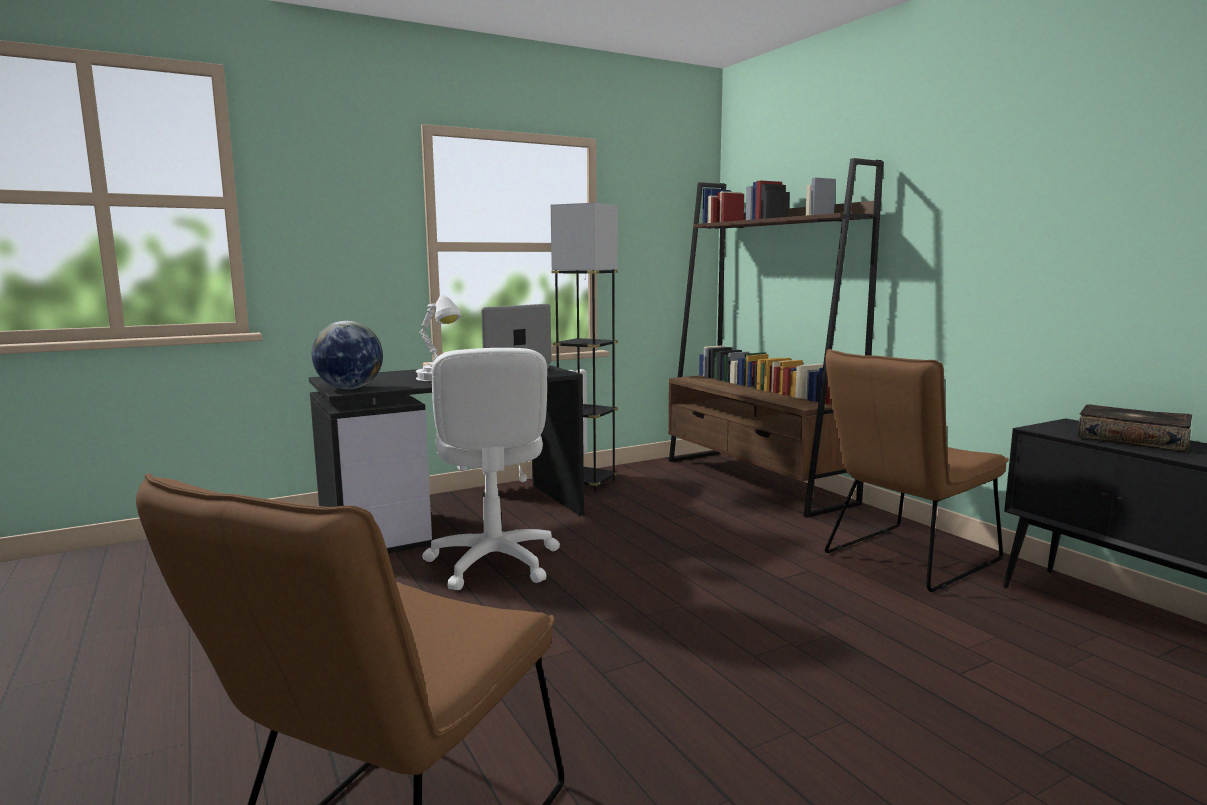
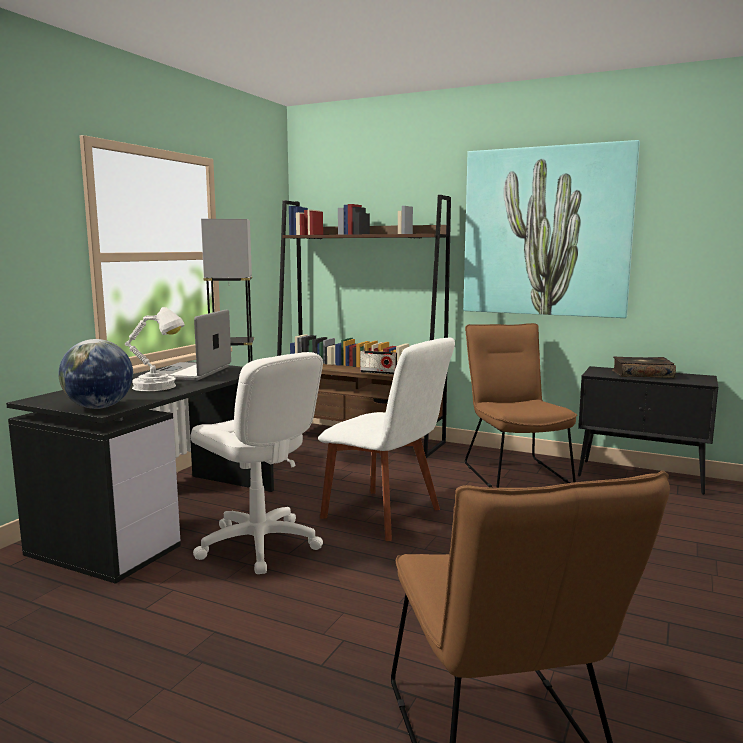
camera: 35 degrees left, 0 degrees up
brown chair [825,349,1009,592] -> brown chair turned 150 degrees clockwise [465,323,577,488]
none -> white chair [318,337,455,541]
none -> radio [360,351,397,375]
none -> picture [463,140,640,318]

